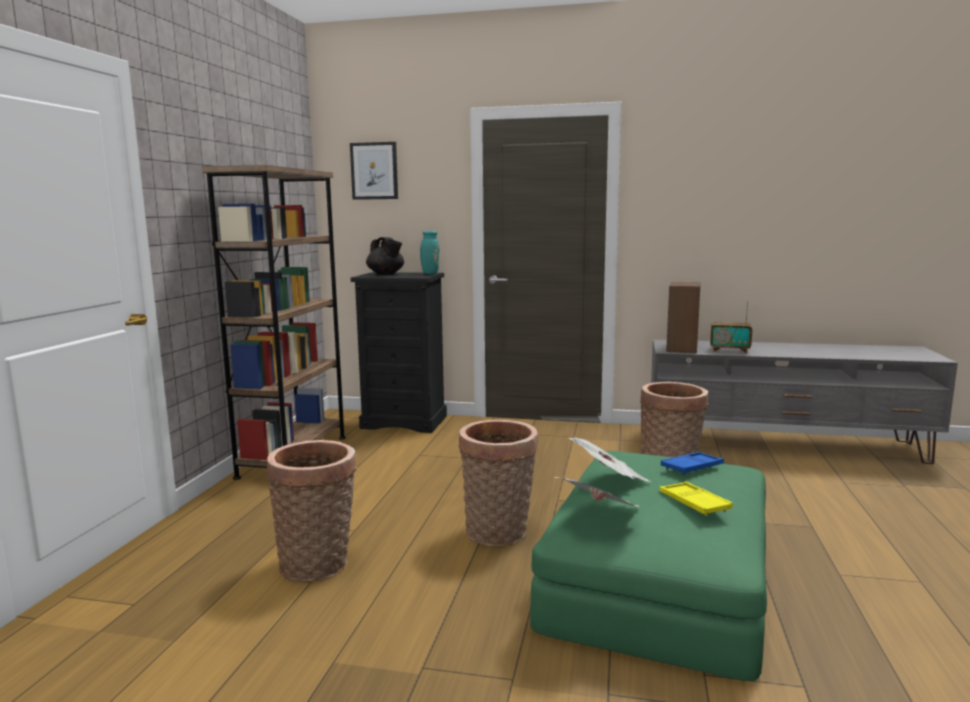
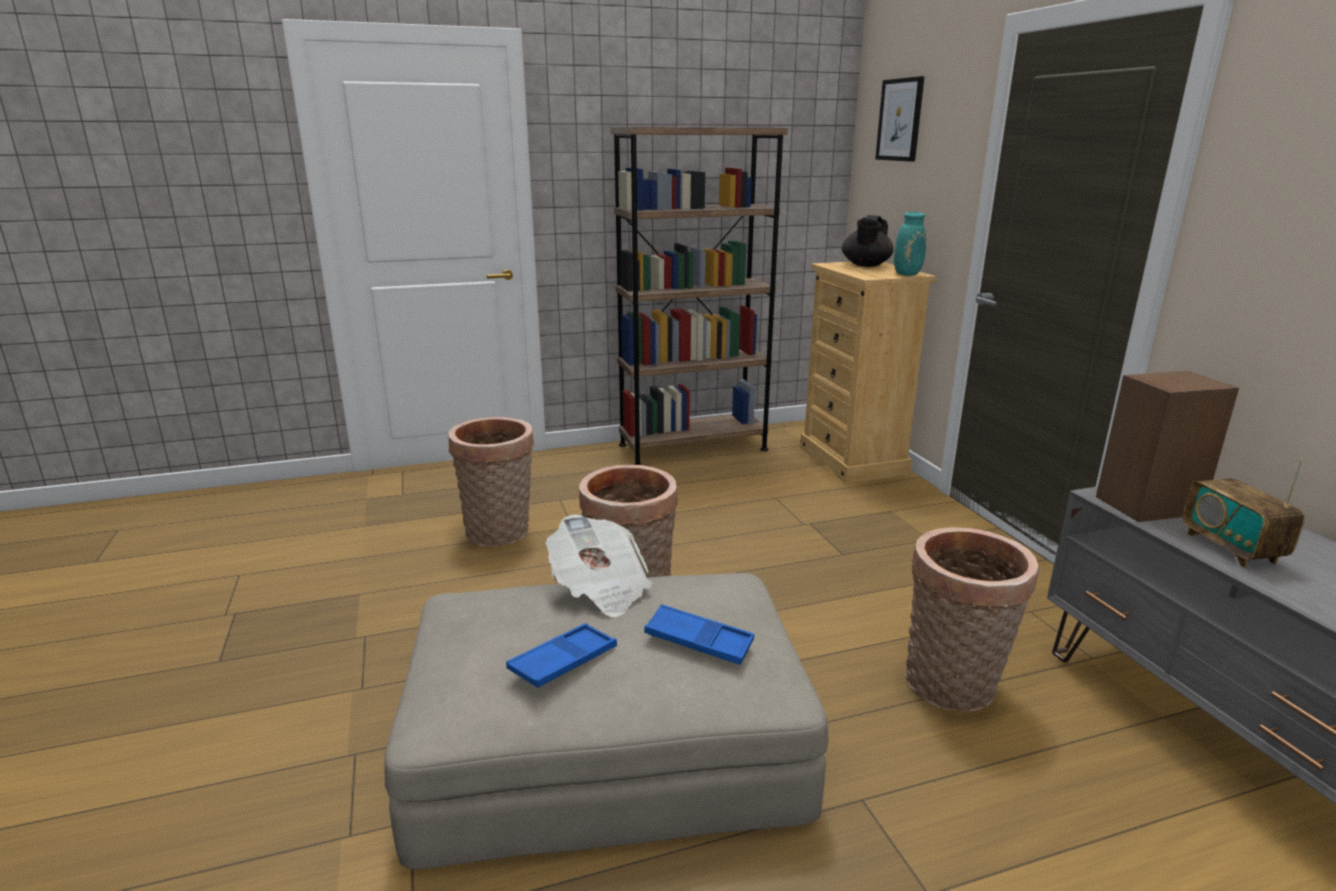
camera: 60 degrees right, 10 degrees up
black dresser [351,272,447,433] -> beige dresser [800,261,936,484]
green ottoman [530,451,767,681] -> beige ottoman [384,573,829,869]
newspaper [554,477,639,508] -> none
yellow tray [659,482,733,516] -> blue tray [506,623,617,688]

